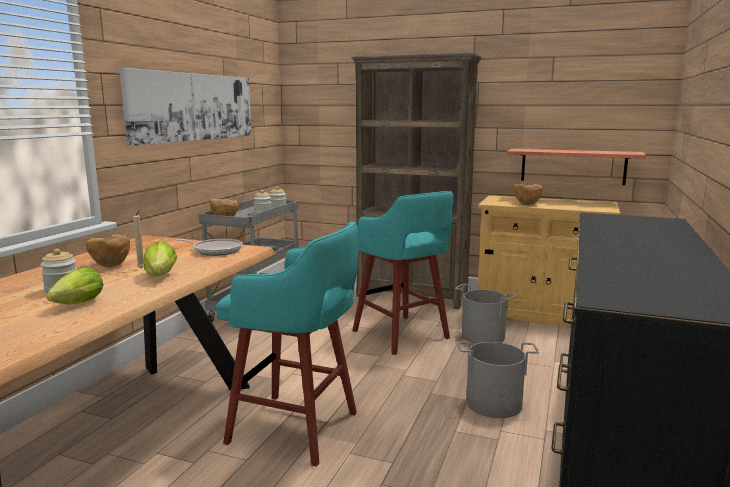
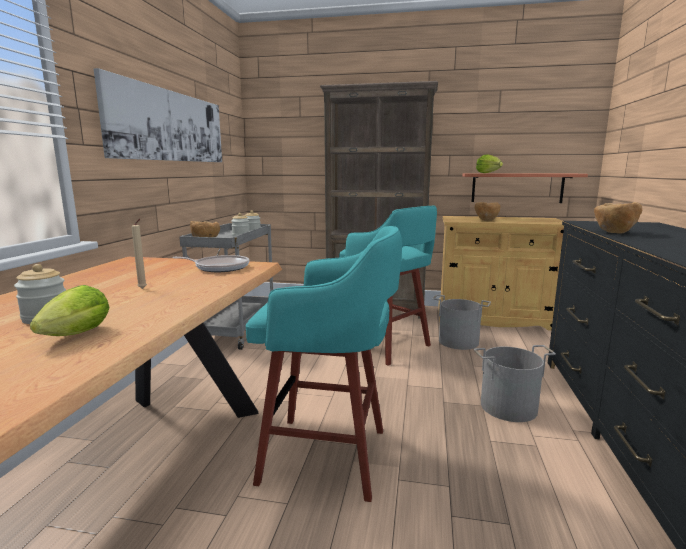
camera: 10 degrees left, 0 degrees up
brown bowl [86,234,130,268] -> brown bowl moved to [594,202,642,234]
lettuce [144,242,177,277] -> lettuce moved to [476,155,503,173]

